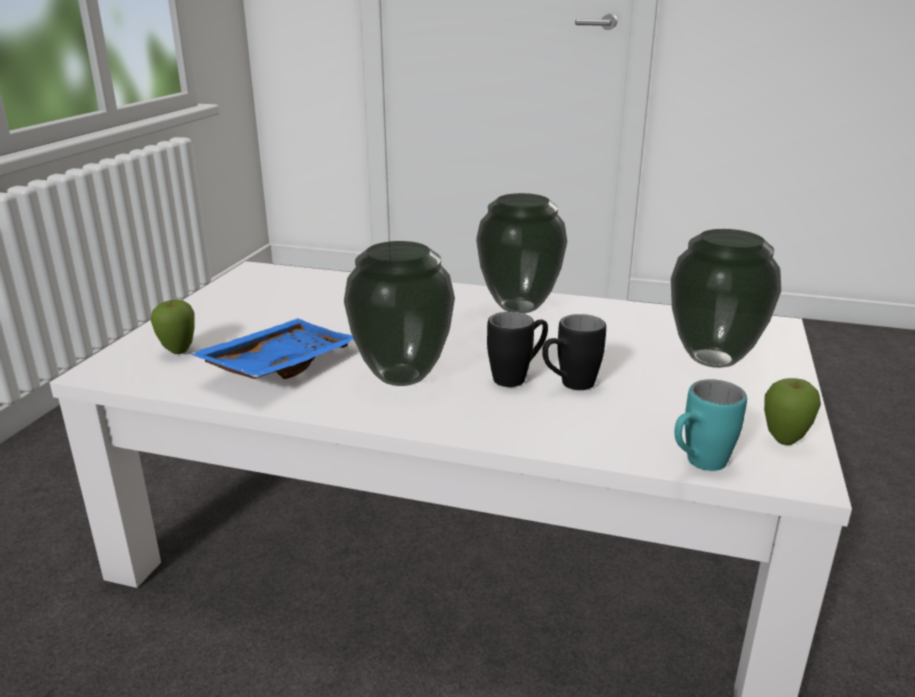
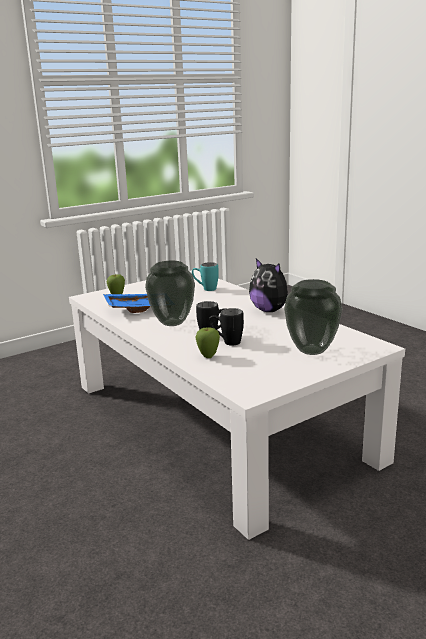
camera: 40 degrees right, 5 degrees down
vase [476,193,567,313] -> plush toy [249,258,289,312]
turquoise mug [675,379,747,471] -> turquoise mug moved to [192,262,219,291]
apple [764,378,821,445] -> apple moved to [195,327,220,358]

